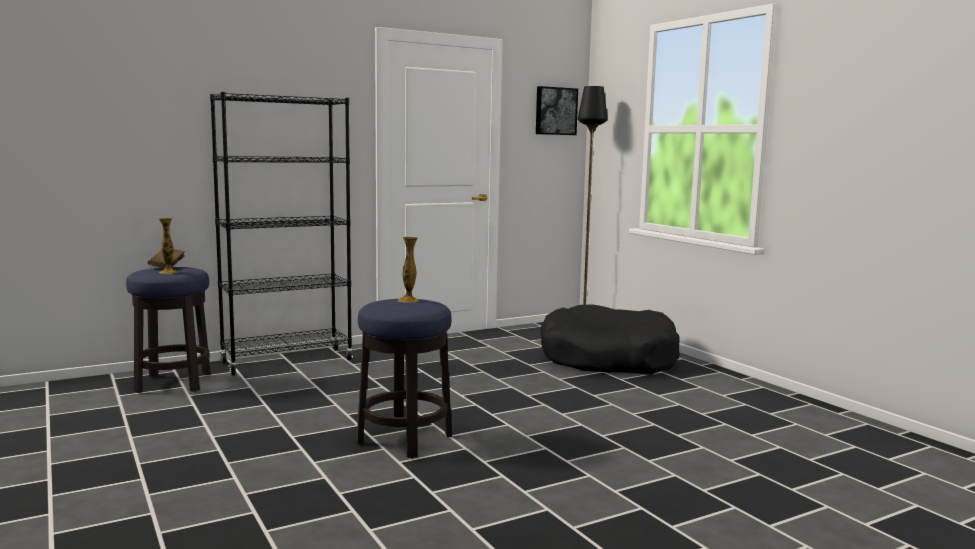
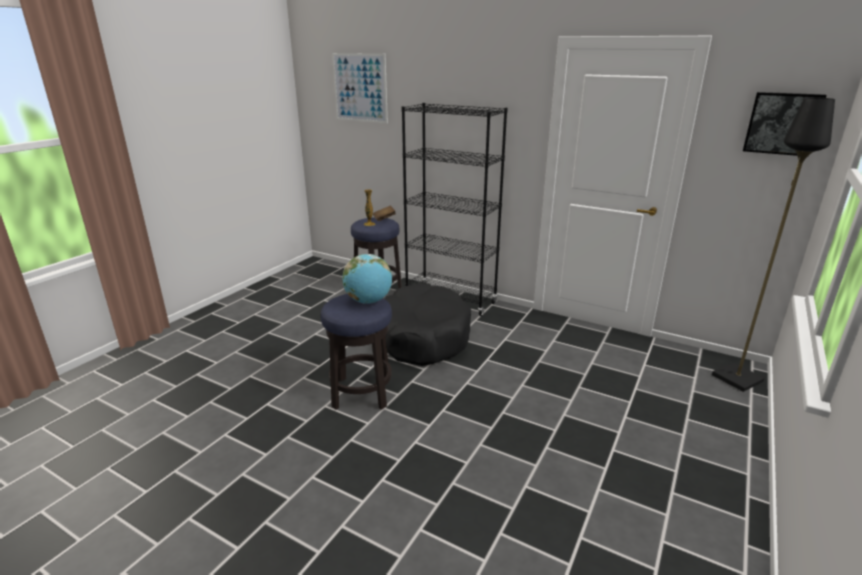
camera: 60 degrees right, 15 degrees up
vase [398,237,420,303] -> globe [342,254,392,304]
black dog bed [540,304,680,375] -> black dog bed moved to [384,283,471,366]
none -> picture [332,53,388,123]

